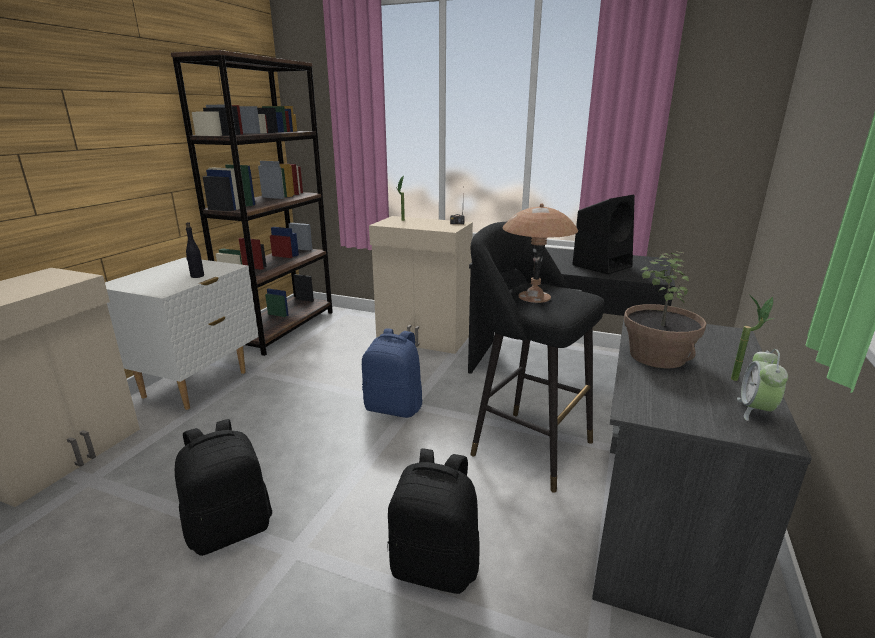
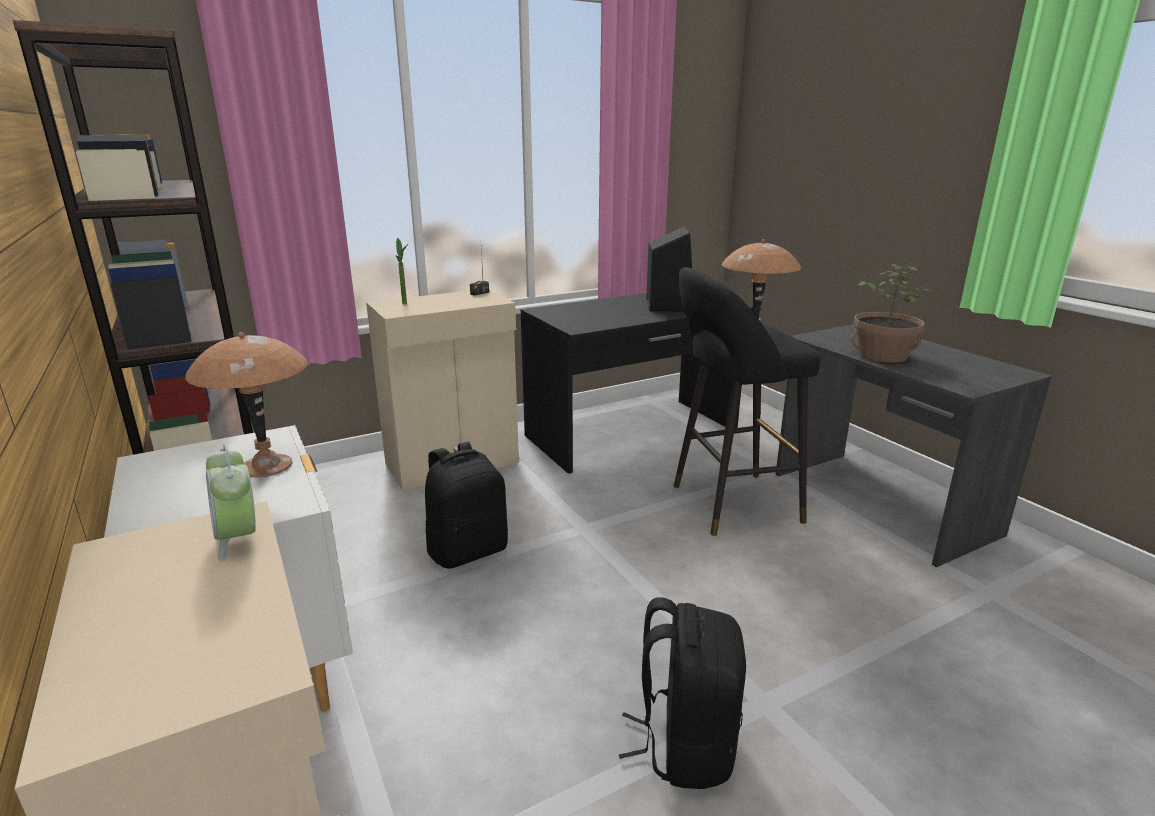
camera: 50 degrees left, 0 degrees up
black bottle [186,222,204,278] -> brown table lamp [185,332,308,477]
blue backpack [362,328,422,418] -> none
black backpack [388,448,480,594] -> black backpack moved to [425,442,508,569]
potted plant [731,294,776,381] -> none
alarm clock [737,349,788,421] -> alarm clock moved to [206,444,256,562]

